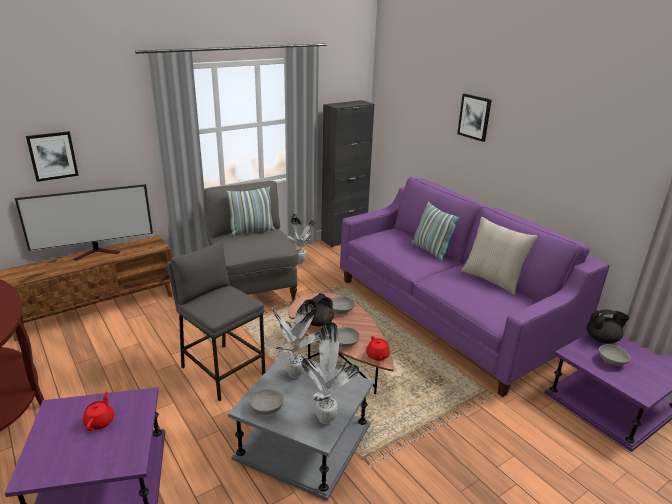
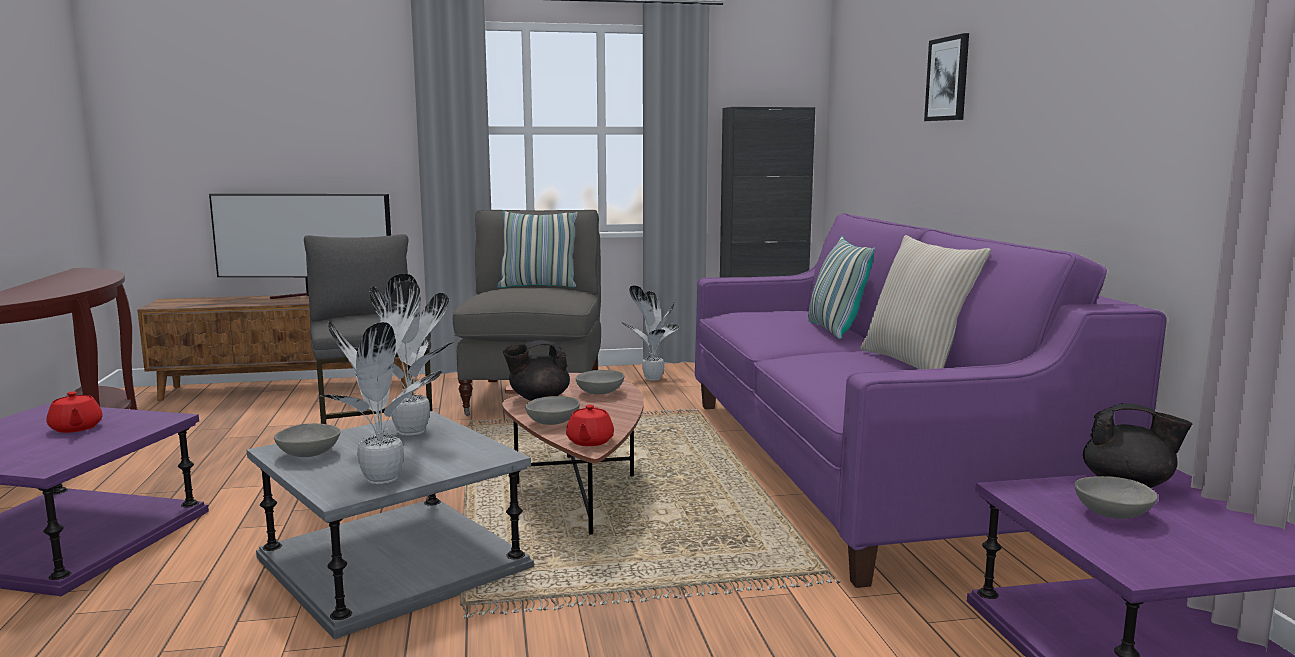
camera: 25 degrees right, 15 degrees down
picture [26,131,79,182] -> none
red teapot [83,391,114,431] -> red teapot turned 120 degrees clockwise [46,391,103,433]

